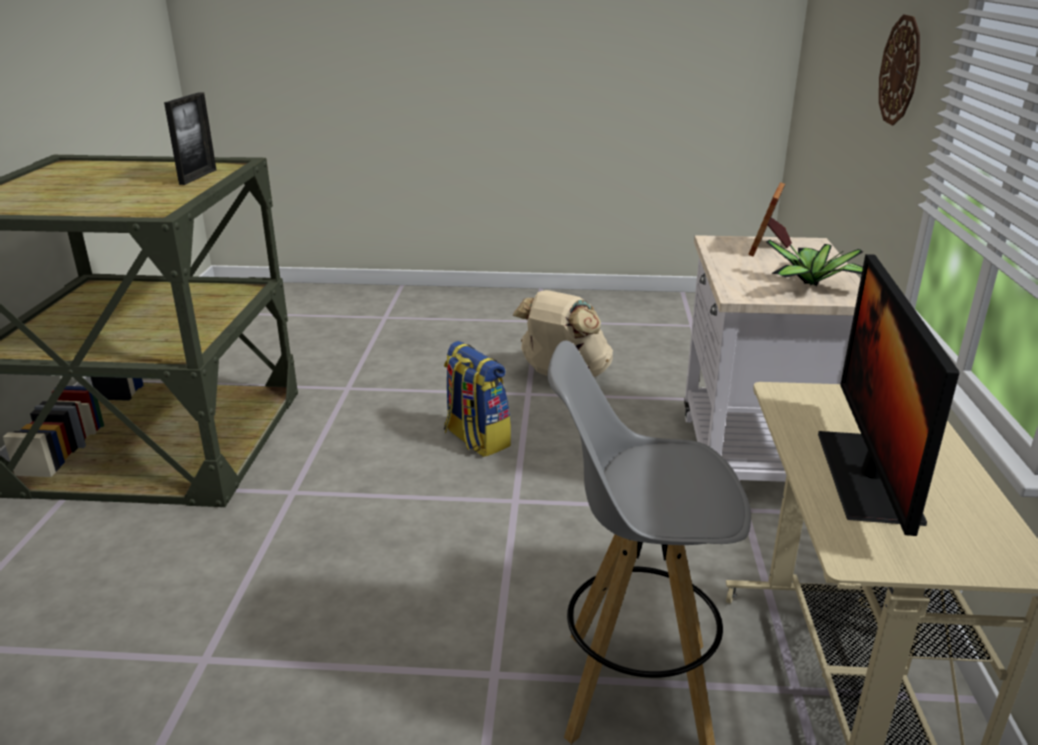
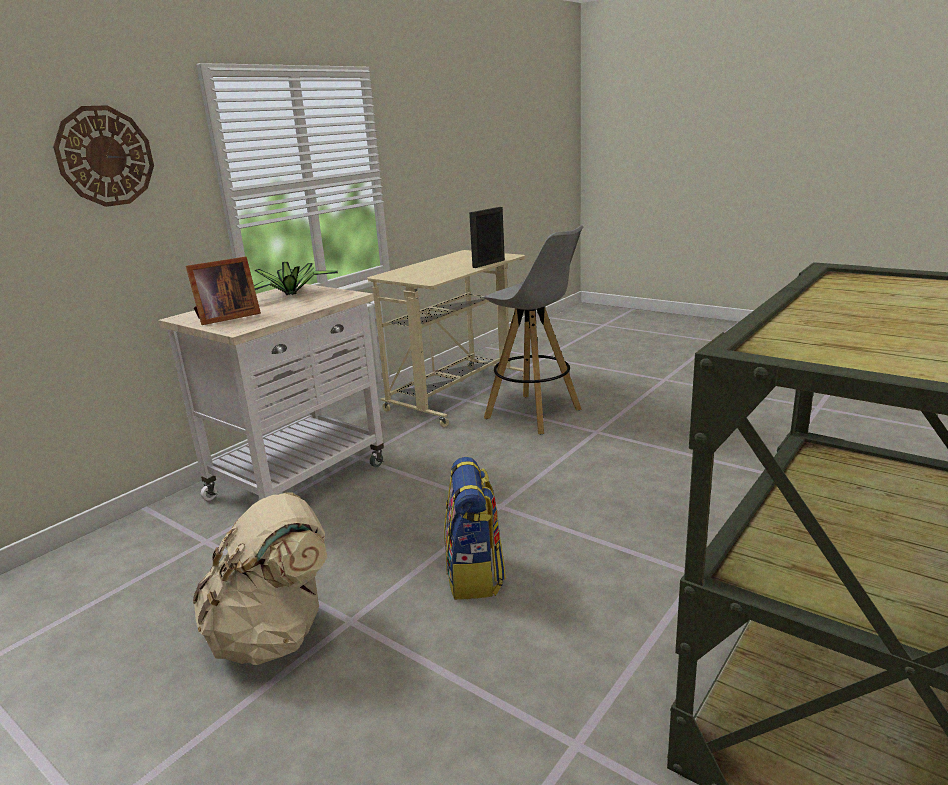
camera: 145 degrees left, 5 degrees down
picture frame [164,92,216,185] -> picture frame moved to [469,207,505,268]
monitor [818,254,959,536] -> none

